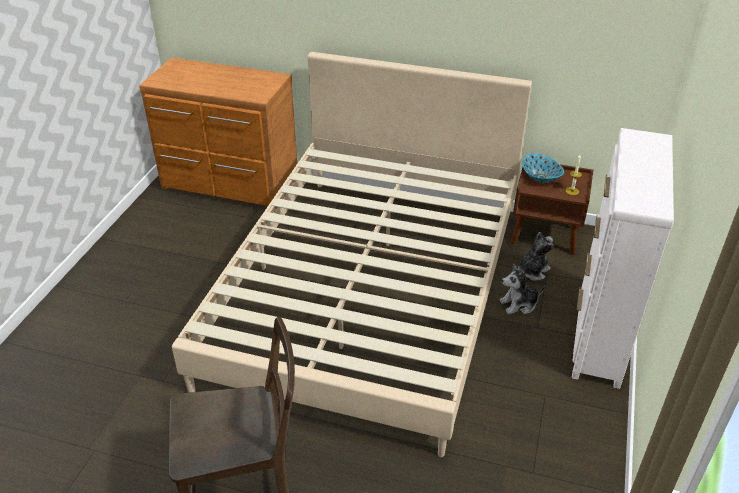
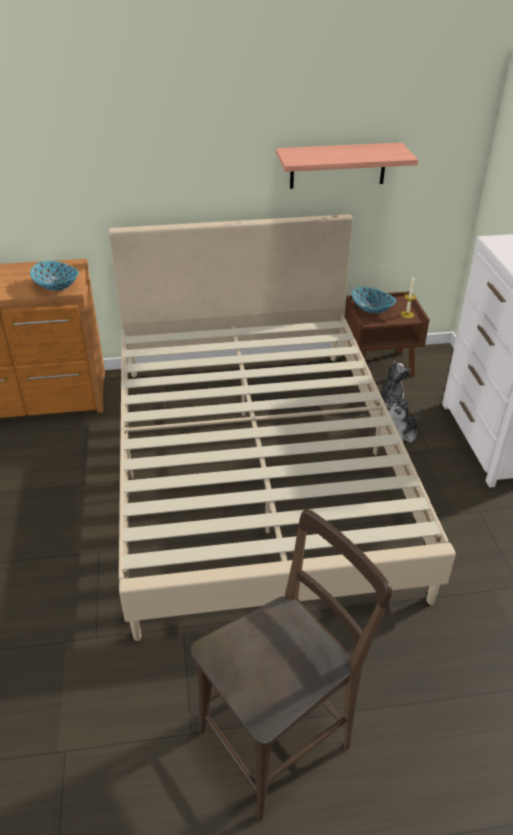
camera: 25 degrees left, 0 degrees up
none -> bowl [30,261,79,291]
none -> shelf [276,142,418,189]

